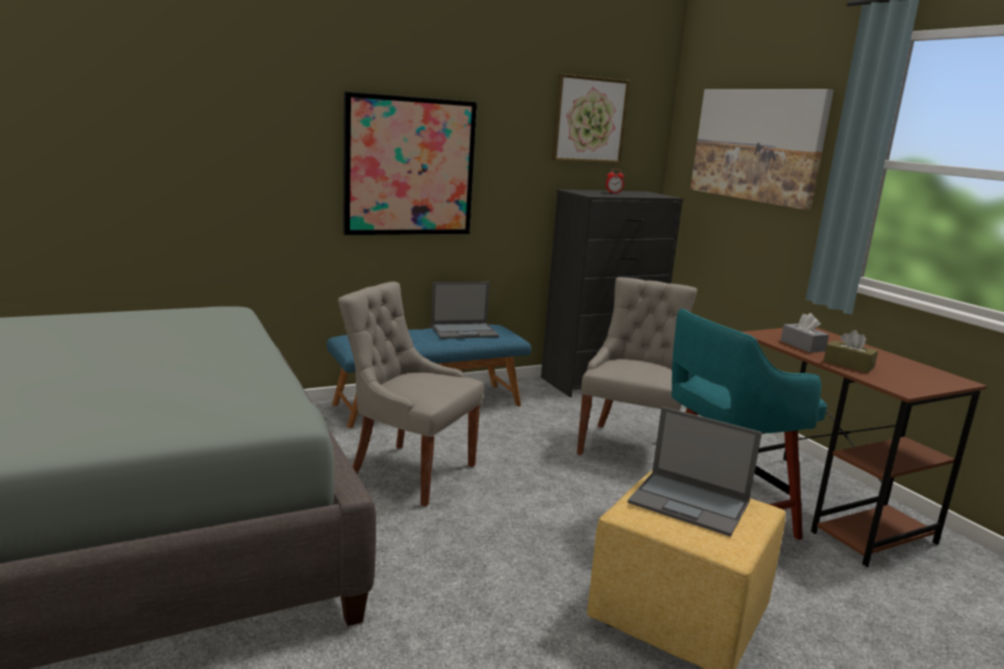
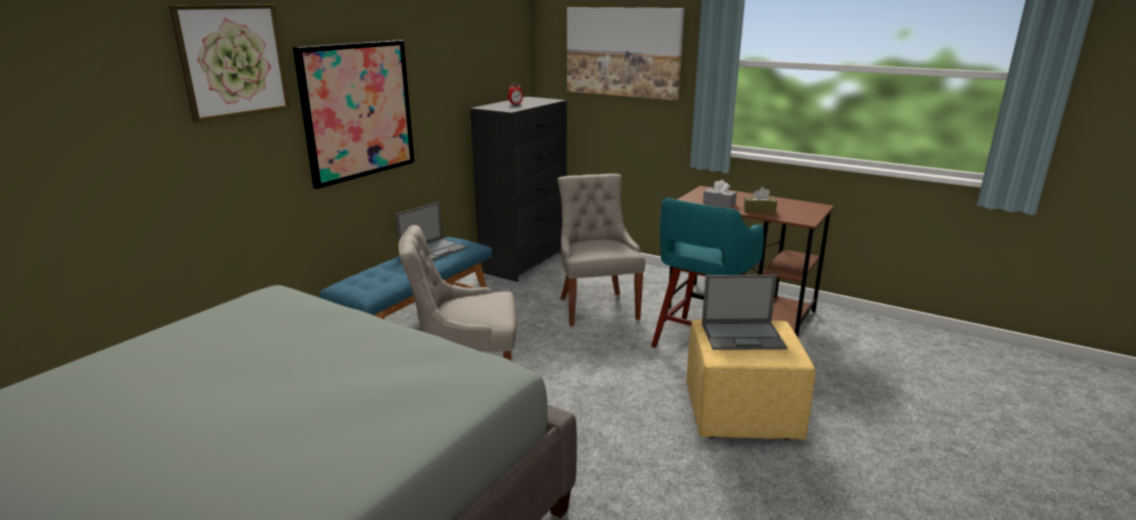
camera: 30 degrees left, 5 degrees up
picture [552,74,630,164] -> picture moved to [169,4,290,122]

